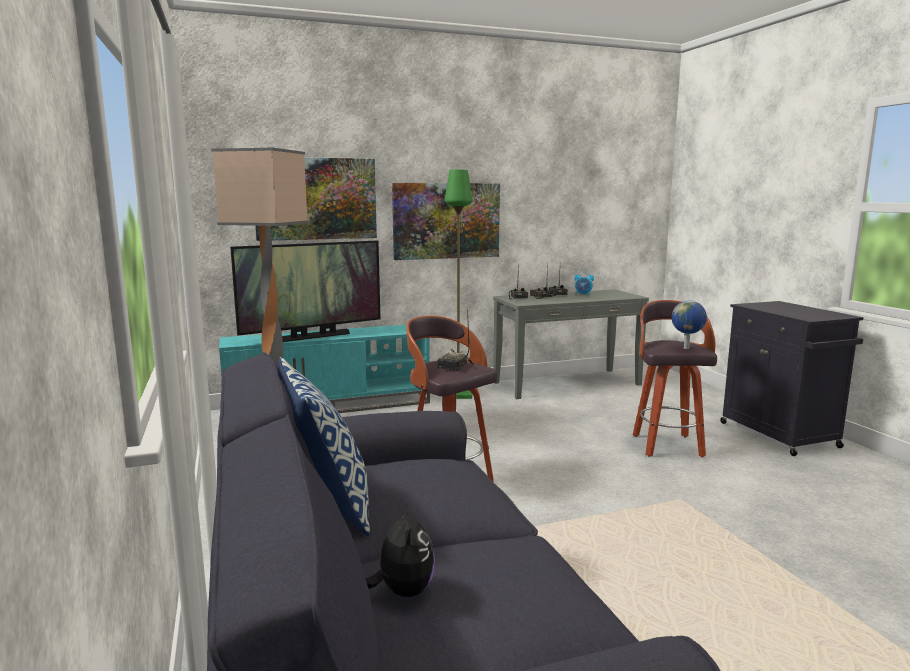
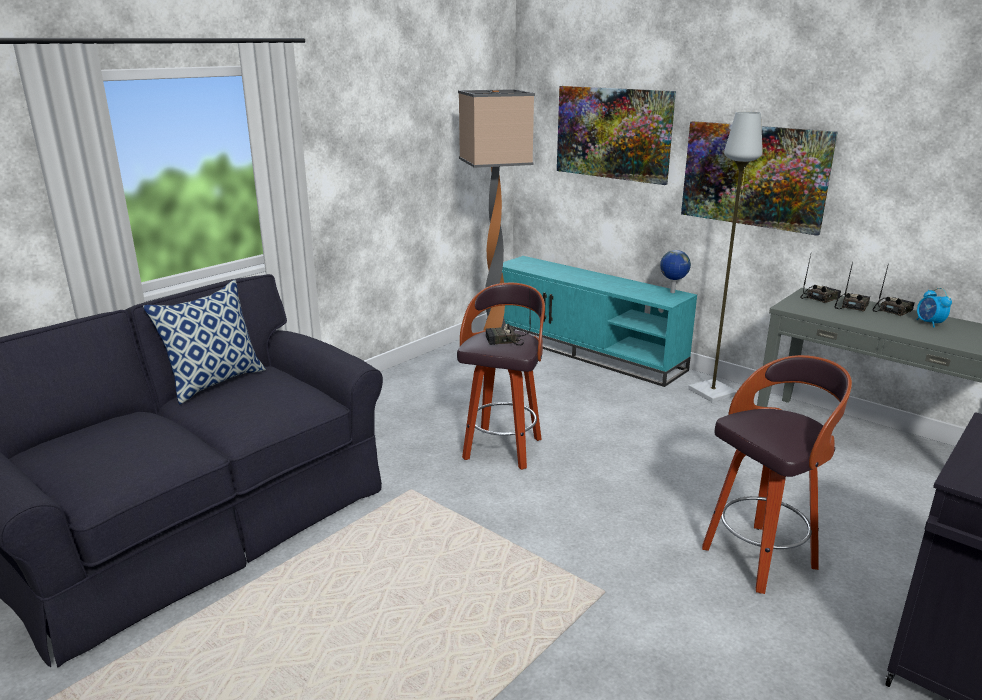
camera: 60 degrees right, 10 degrees up
television [230,240,381,342] -> none
plush toy [366,503,435,597] -> none
green floor lamp [445,170,473,399] -> grey floor lamp [688,112,763,403]
globe [672,301,707,349] -> globe moved to [660,250,691,293]

